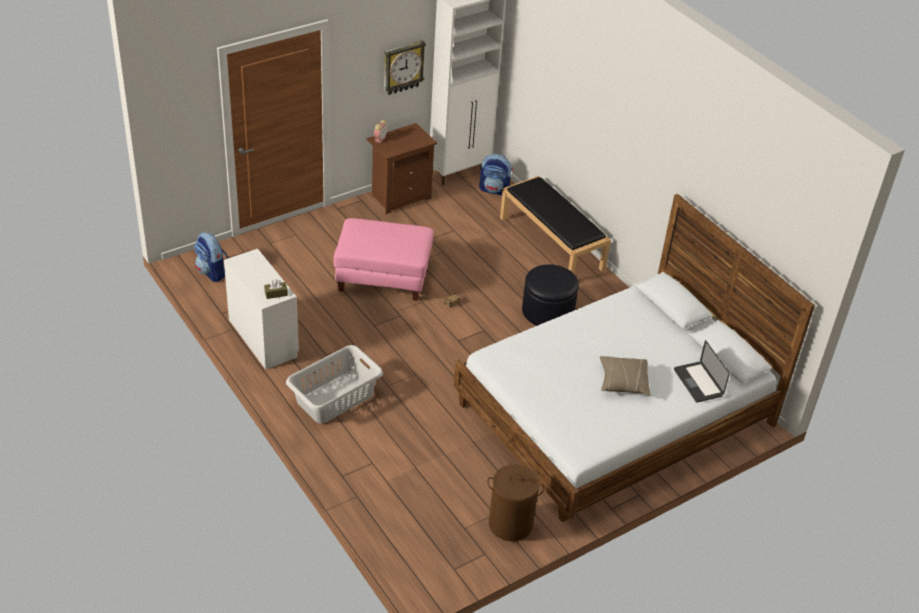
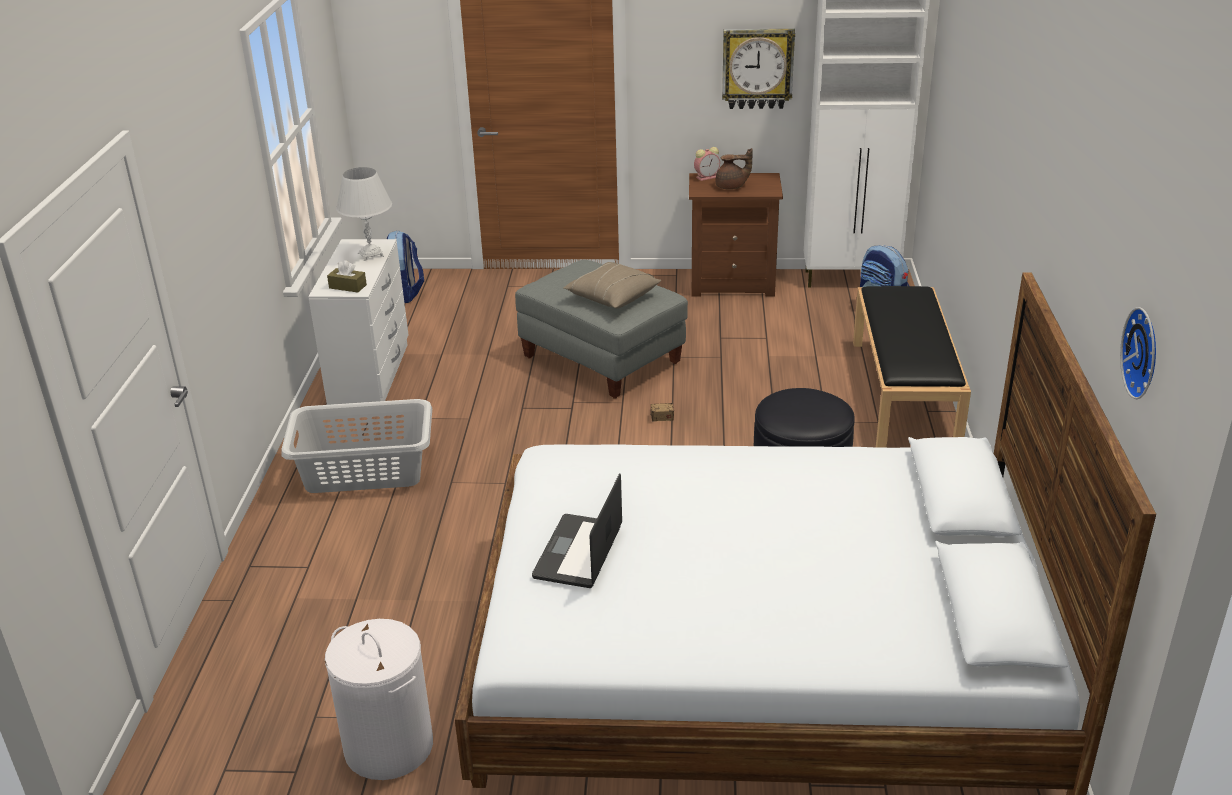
camera: 40 degrees right, 10 degrees down
pink ottoman [334,218,434,301] -> grey ottoman [515,260,688,399]
brown laundry basket [487,464,544,541] -> white laundry basket [325,619,433,780]
beige pillow [600,356,650,395] -> beige pillow moved to [564,262,661,308]
laptop [674,340,730,402] -> laptop moved to [532,473,622,588]
none -> white table lamp [336,167,392,261]
none -> brown teapot [715,148,753,190]
none -> wall clock [1120,307,1156,399]

